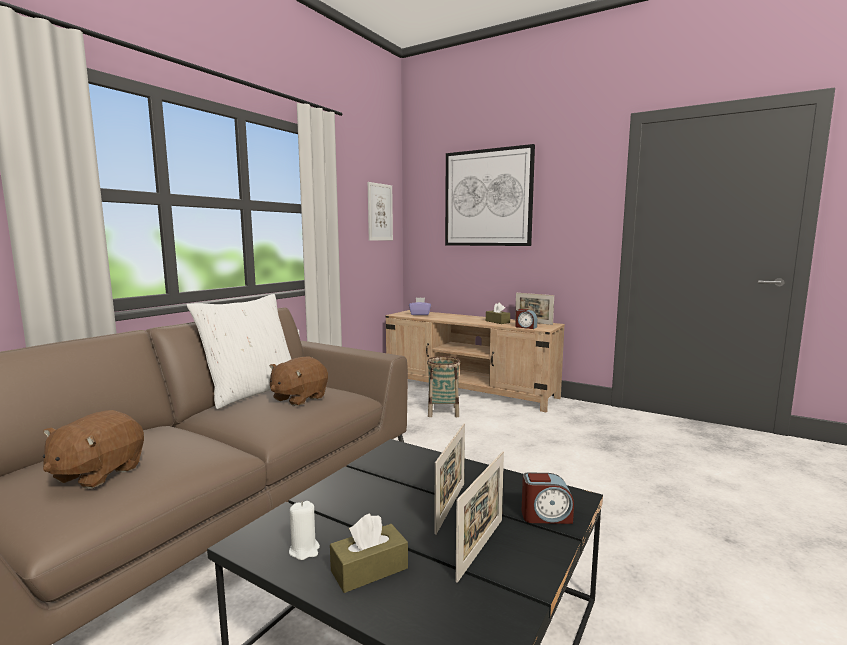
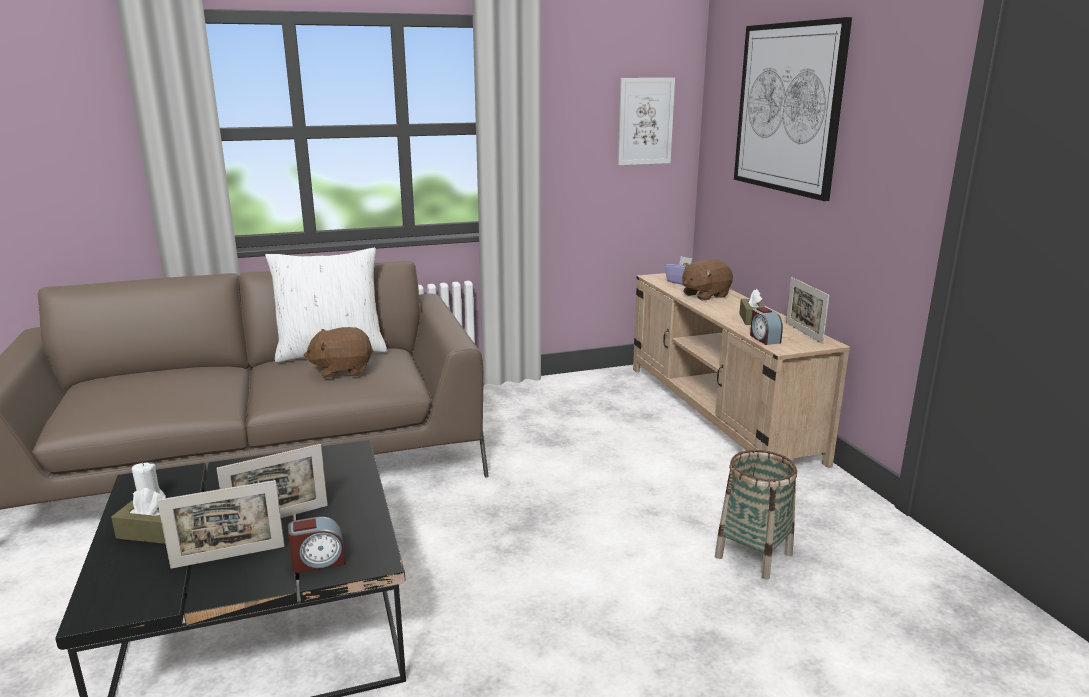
camera: 40 degrees right, 10 degrees up
brown plush toy [43,410,144,489] -> brown plush toy moved to [682,259,733,301]
basket [427,356,460,417] -> basket moved to [715,450,797,580]
alarm clock [522,473,574,524] -> alarm clock turned 60 degrees counterclockwise [288,517,345,573]

